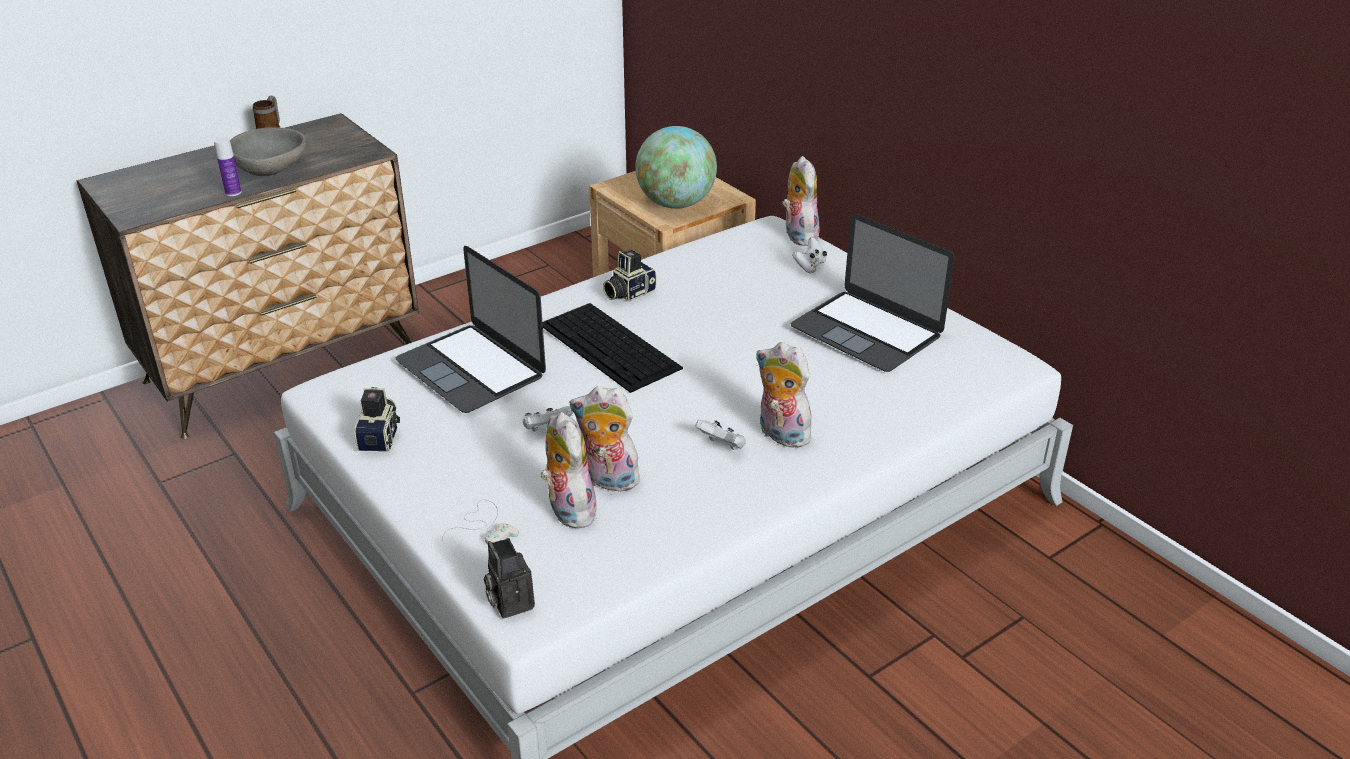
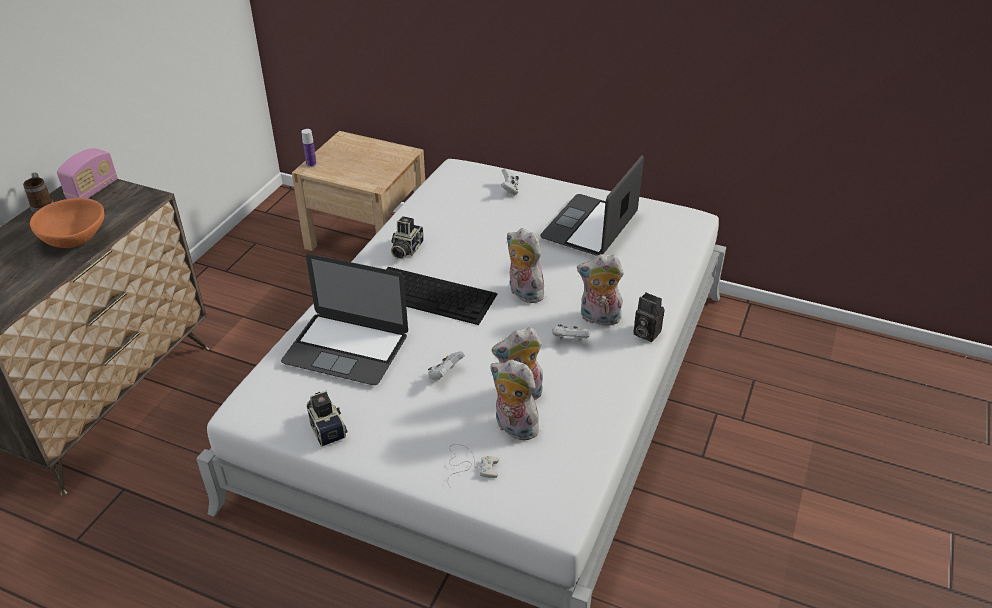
camera: 30 degrees left, 5 degrees up
bottle [214,137,242,196] -> bottle moved to [301,129,317,167]
grey bowl [230,127,306,176] -> orange bowl [30,198,104,248]
camera [484,538,535,618] -> camera moved to [633,292,665,342]
globe [635,126,717,209] -> none
plush toy [782,156,820,246] -> plush toy moved to [507,228,544,303]
laptop [791,214,955,372] -> laptop turned 105 degrees clockwise [540,155,644,256]
none -> radio [57,148,118,199]

